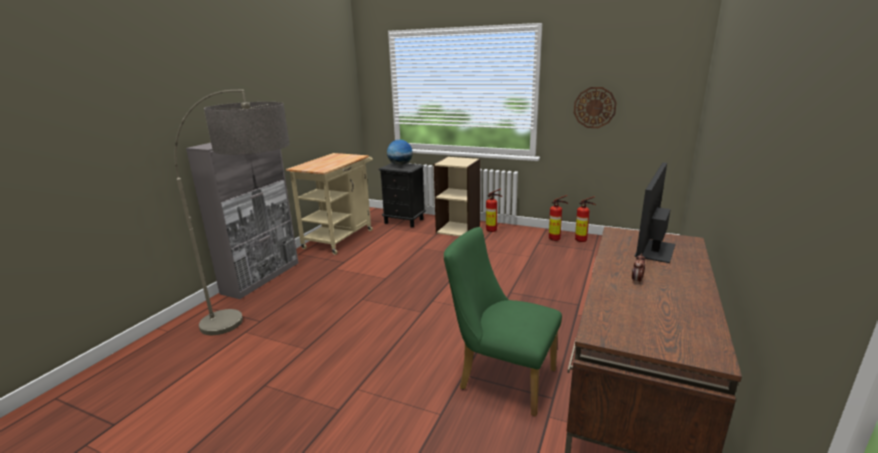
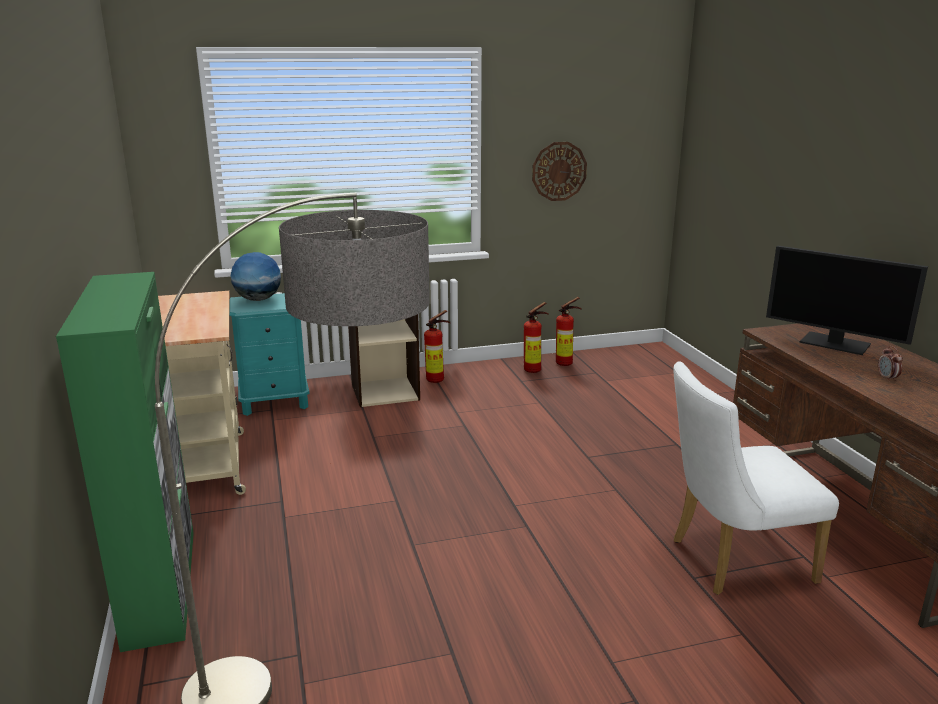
camera: 40 degrees left, 0 degrees up
grey cabinet [186,143,298,299] -> green cabinet [56,272,194,652]
black nightstand [379,163,426,228] -> turquoise nightstand [230,293,309,416]
green chair [444,227,562,417] -> white chair [673,361,839,595]
monitor [634,162,675,263] -> monitor turned 45 degrees counterclockwise [766,246,928,355]

